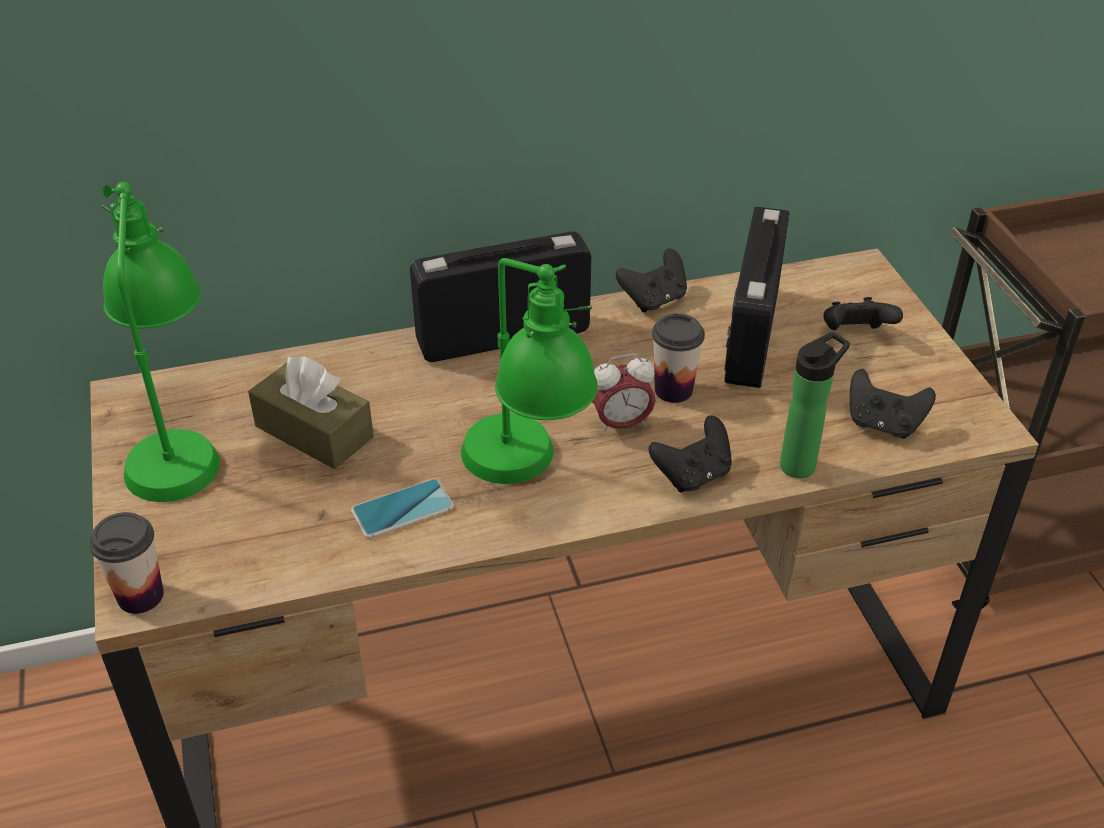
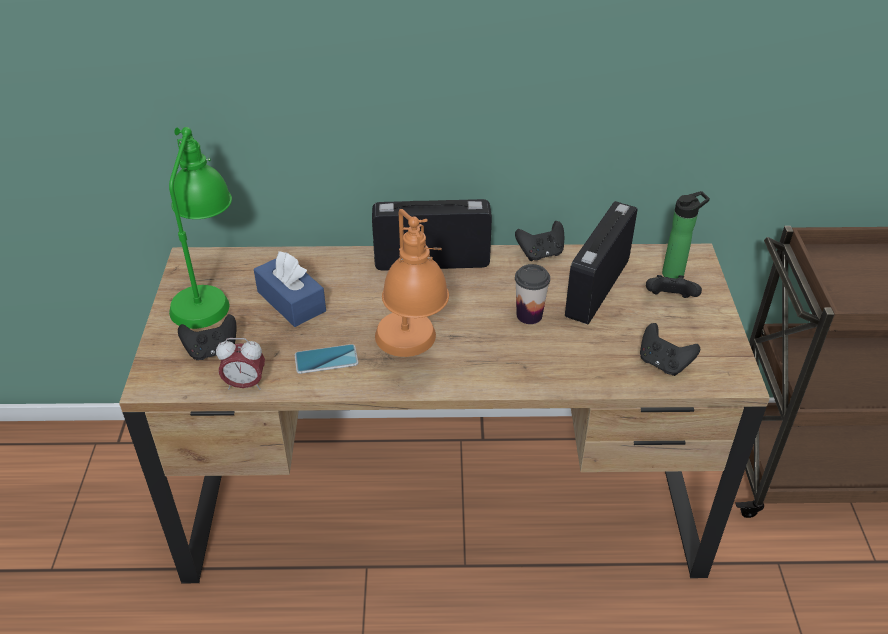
camera: 15 degrees right, 0 degrees up
cup [89,512,164,614] -> none
brown tissue box [248,356,374,469] -> blue tissue box [254,251,326,327]
green table lamp [461,258,598,484] -> orange table lamp [375,209,449,357]
alarm clock [592,354,656,435] -> alarm clock moved to [216,338,265,390]
black game controller [649,415,732,493] -> black game controller moved to [178,314,236,360]
bottle [780,332,850,478] -> bottle moved to [662,191,710,279]

